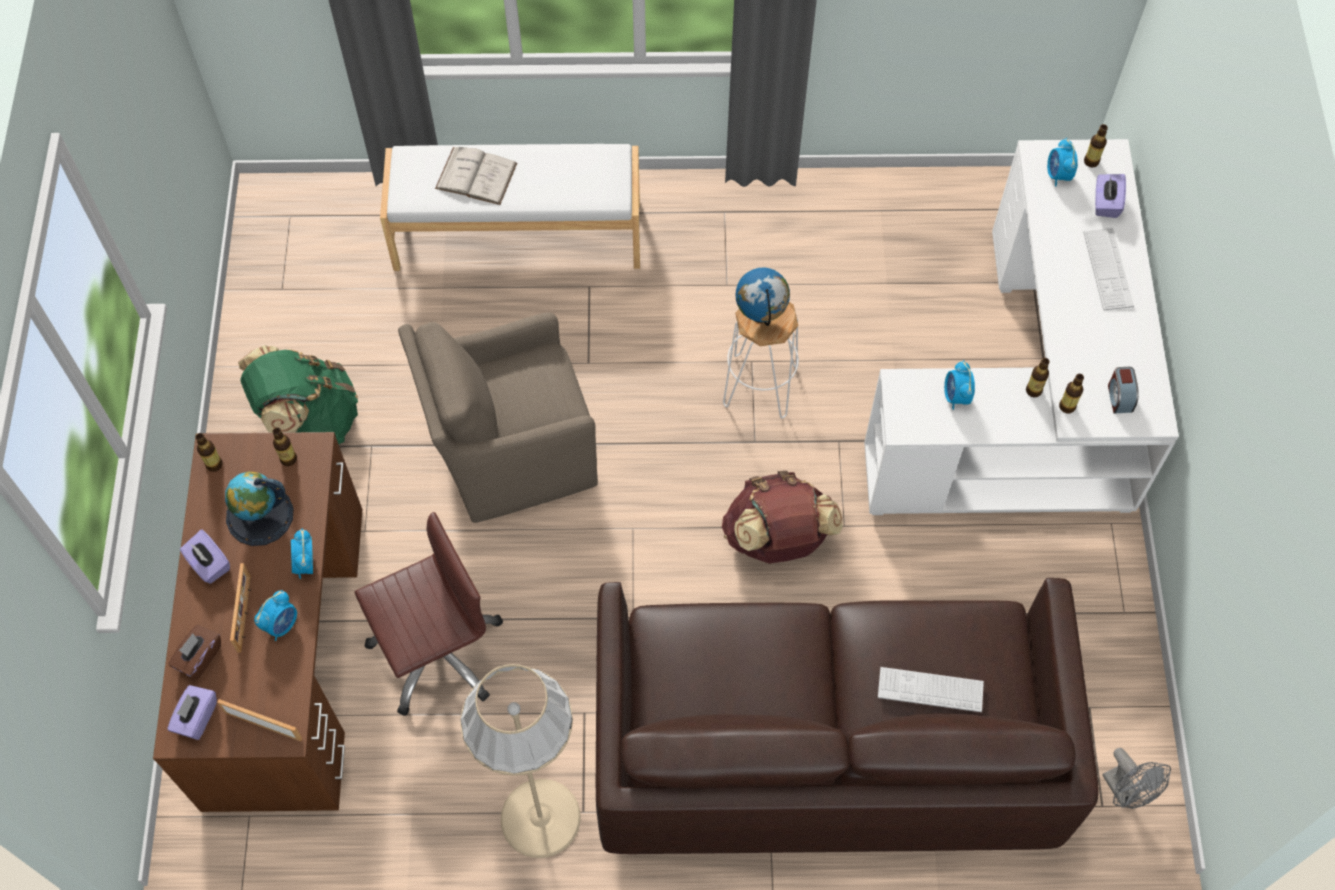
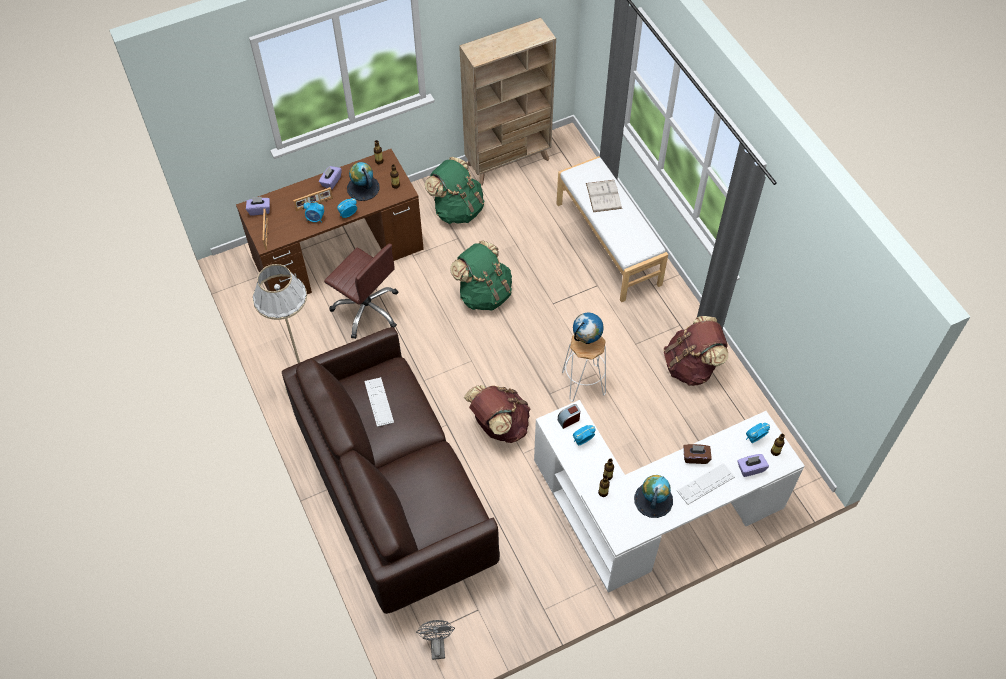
camera: 65 degrees right, 5 degrees down
brown tissue box [169,625,221,679] -> brown tissue box moved to [684,444,712,464]
brown armchair [398,312,598,523] -> green backpack [450,240,512,311]
keyboard [878,667,984,712] -> keyboard moved to [364,377,394,427]
grey fan [1102,748,1171,809] -> grey fan turned 135 degrees clockwise [416,620,455,660]
alarm clock [1108,367,1139,414] -> alarm clock moved to [558,404,580,429]
none -> beige bookcase [459,18,556,186]
none -> globe [634,475,673,518]
none -> brown backpack [664,316,728,386]

